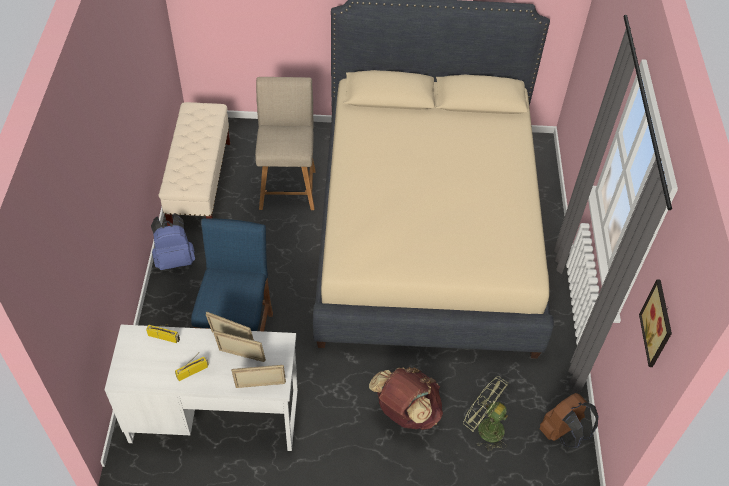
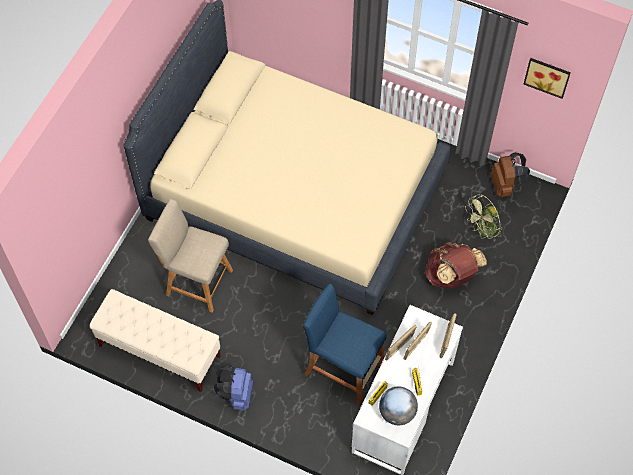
camera: 65 degrees left, 10 degrees up
none -> globe [379,387,418,425]

